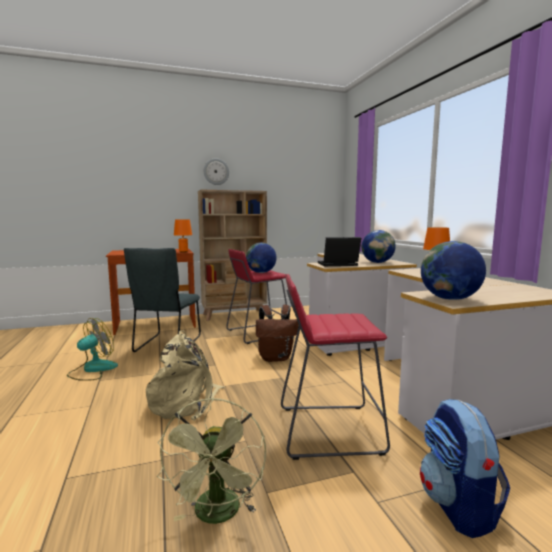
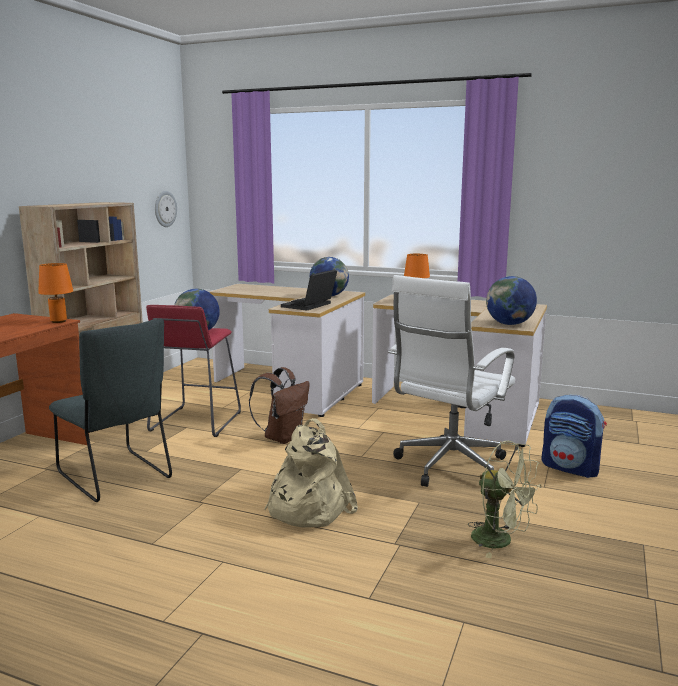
camera: 50 degrees left, 5 degrees up
fan [67,318,118,381] -> none
wall clock [204,158,229,185] -> wall clock moved to [155,191,177,227]
red stool [281,274,390,460] -> white office chair [388,275,515,487]

